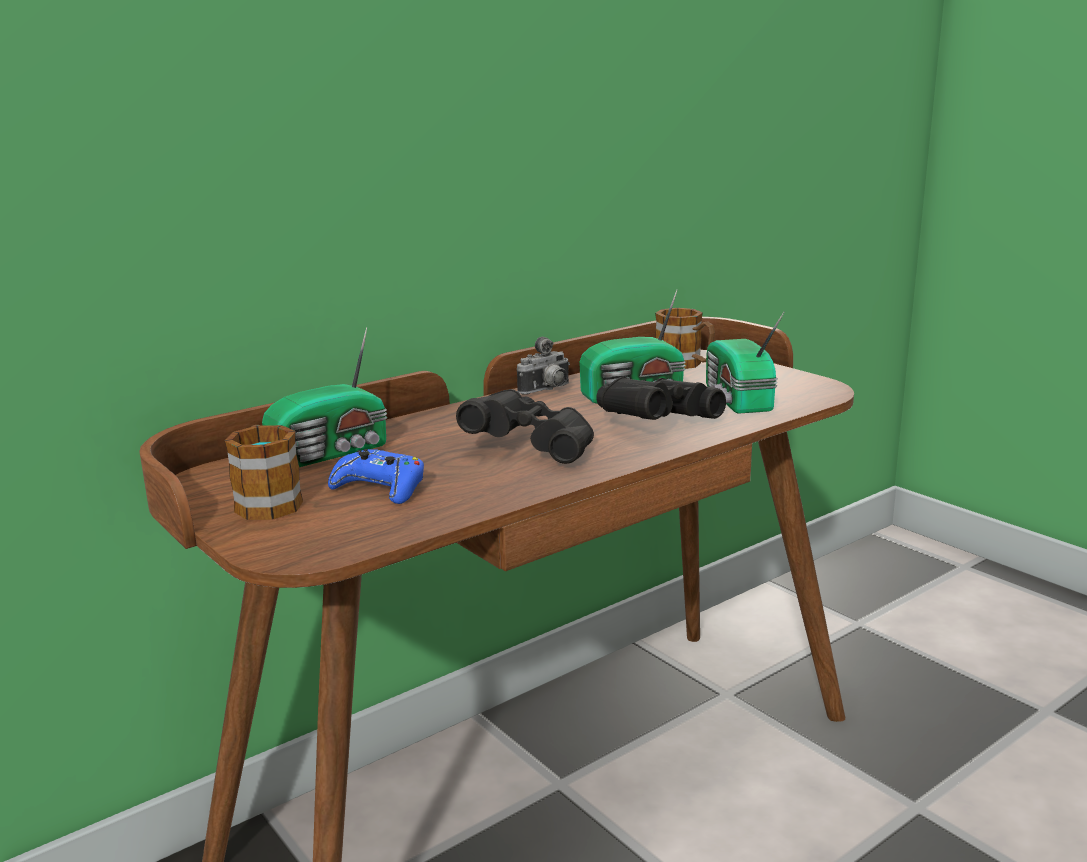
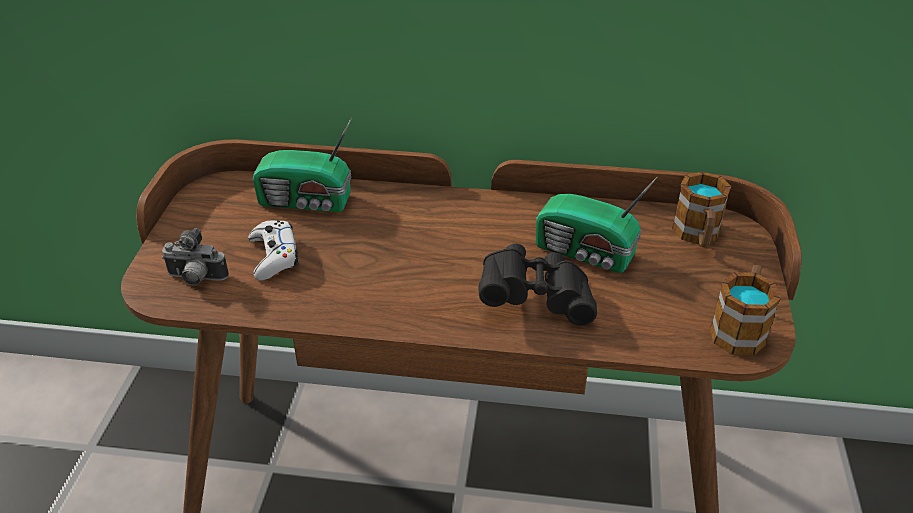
camera: 45 degrees right, 20 degrees up
mug [225,425,303,520] -> mug moved to [710,265,781,355]
blue game controller [328,449,424,504] -> white game controller [248,220,299,281]
black binoculars [456,389,594,464] -> none
camera [517,337,570,395] -> camera moved to [162,228,229,285]
radio [706,312,784,414] -> none

